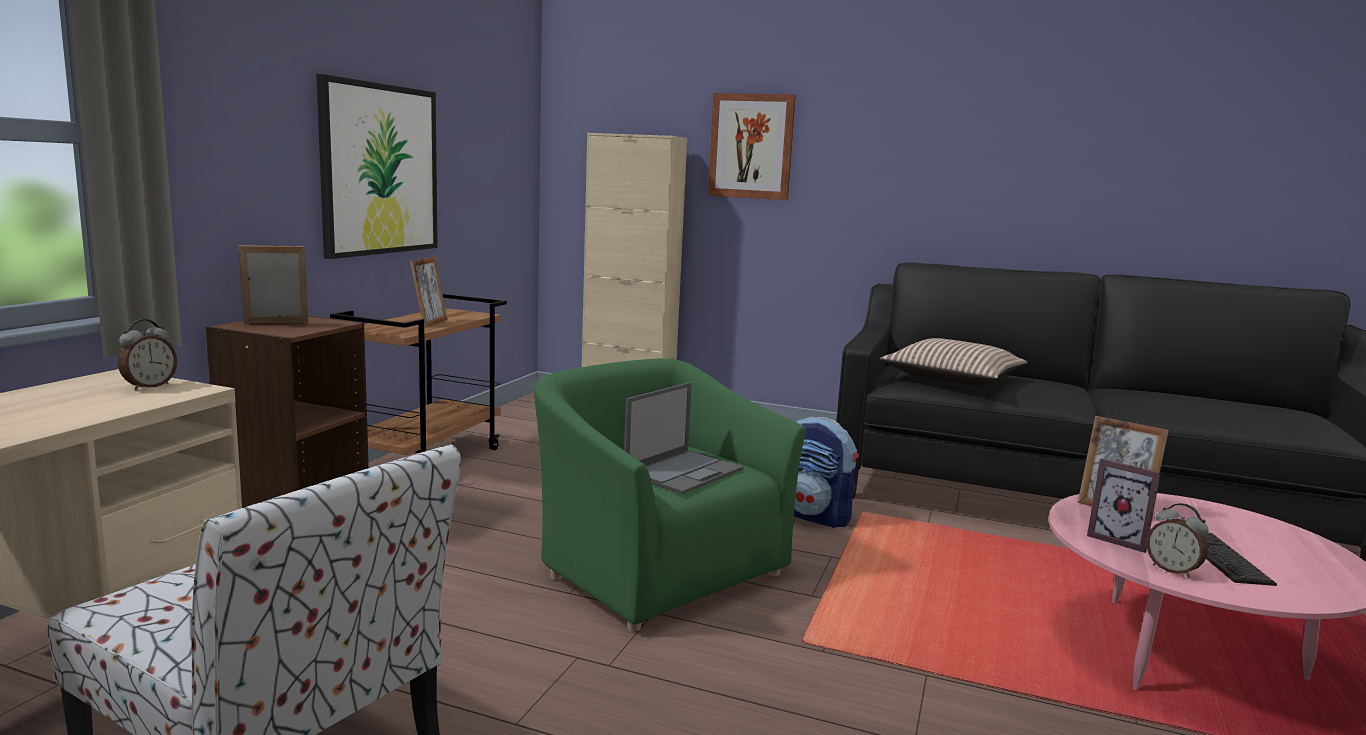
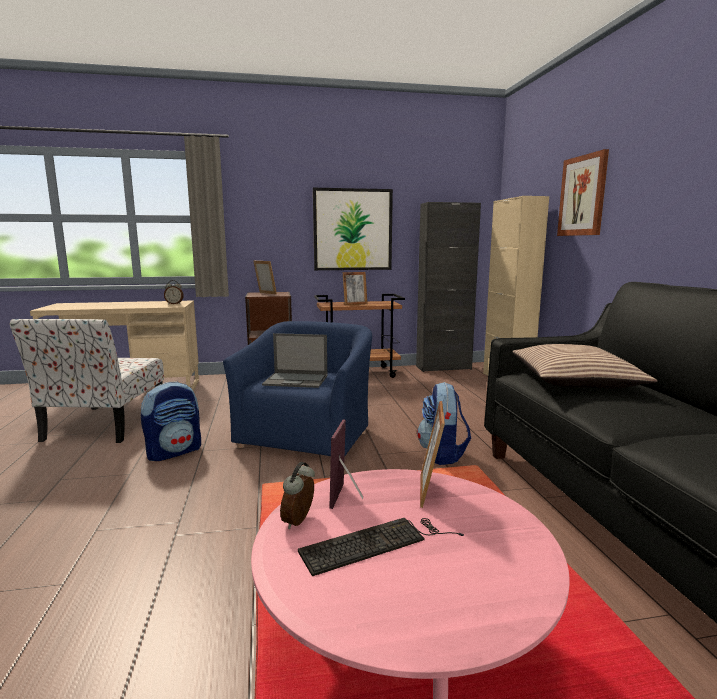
camera: 60 degrees right, 0 degrees up
green armchair [534,358,806,632] -> blue armchair [223,321,372,456]
none -> backpack [141,381,201,461]
none -> black cabinet [416,202,481,372]

